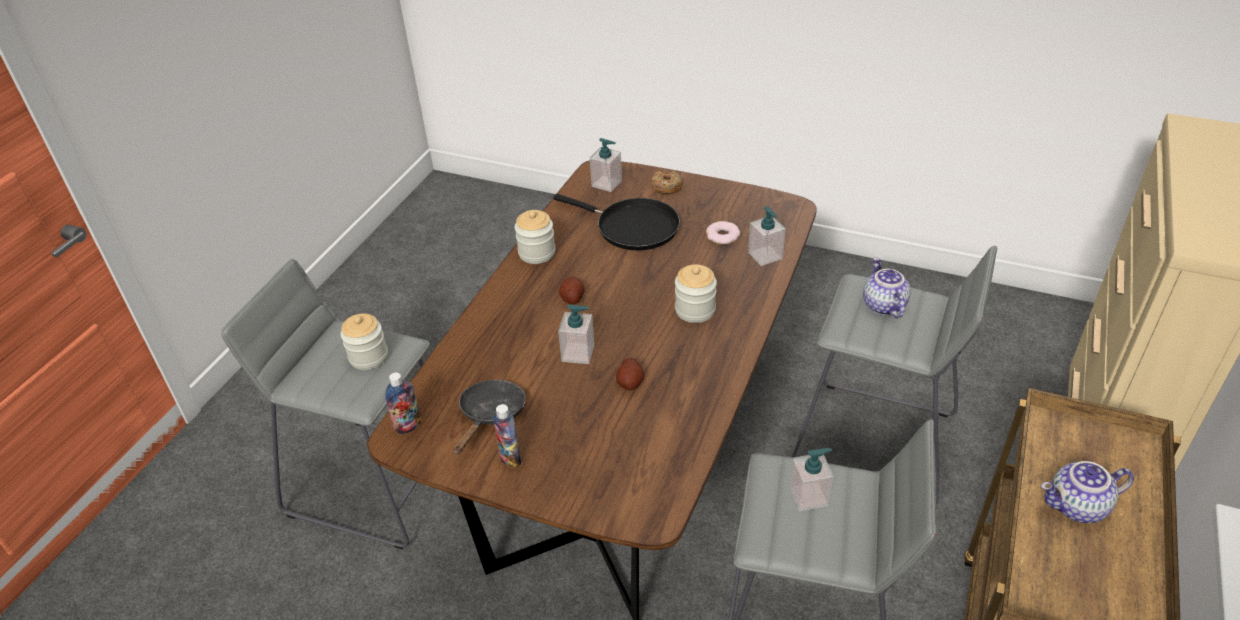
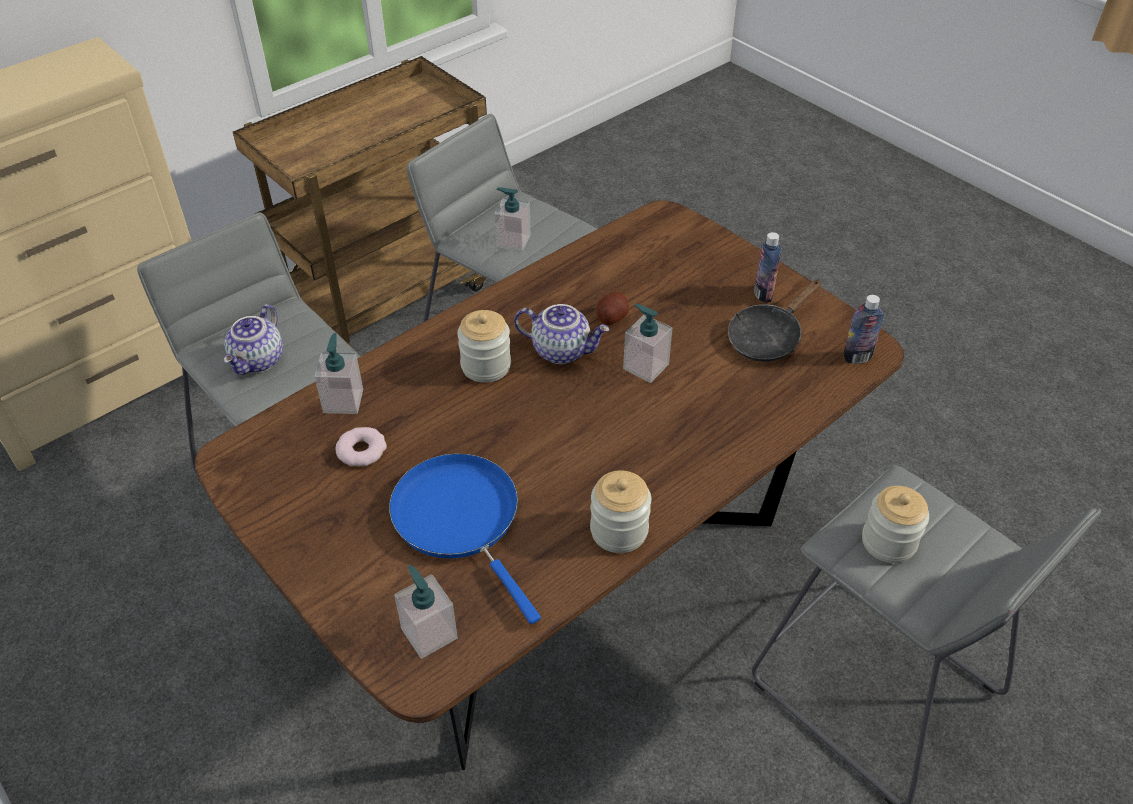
camera: 155 degrees left, 5 degrees up
black frying pan [553,194,680,250] -> blue frying pan [389,453,541,624]
potato [559,276,585,305] -> none
donut [651,171,682,195] -> none
teapot [1041,461,1134,523] -> teapot moved to [514,304,610,364]

